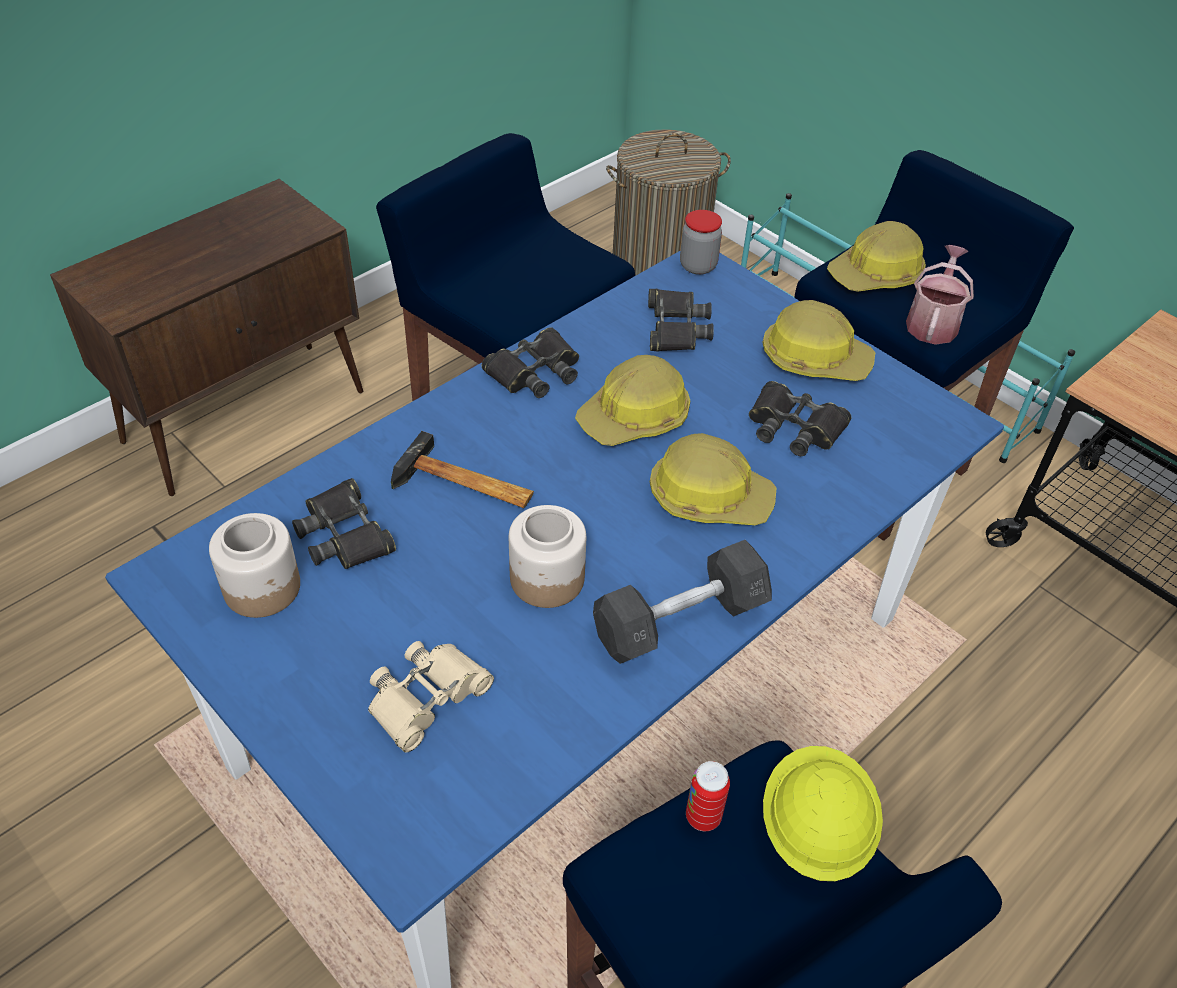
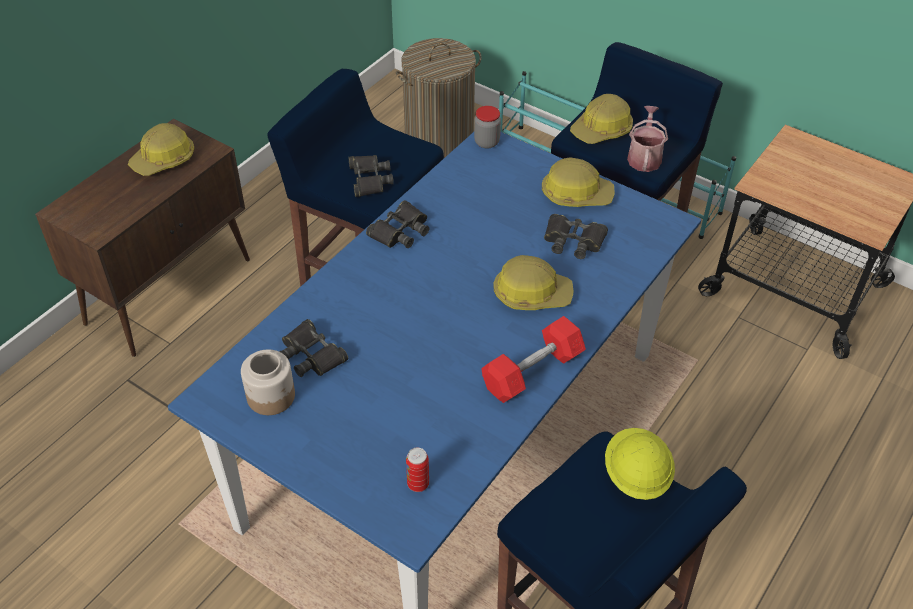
camera: 10 degrees left, 0 degrees up
beige binoculars [368,641,494,753] -> none
hammer [391,431,534,508] -> none
jar [509,505,586,608] -> none
hard hat [575,355,690,446] -> hard hat moved to [128,123,194,176]
grey dumbbell [593,540,772,664] -> red dumbbell [481,316,586,403]
black binoculars [648,289,714,352] -> black binoculars moved to [348,155,394,197]
can [686,761,730,831] -> can moved to [406,448,429,492]

